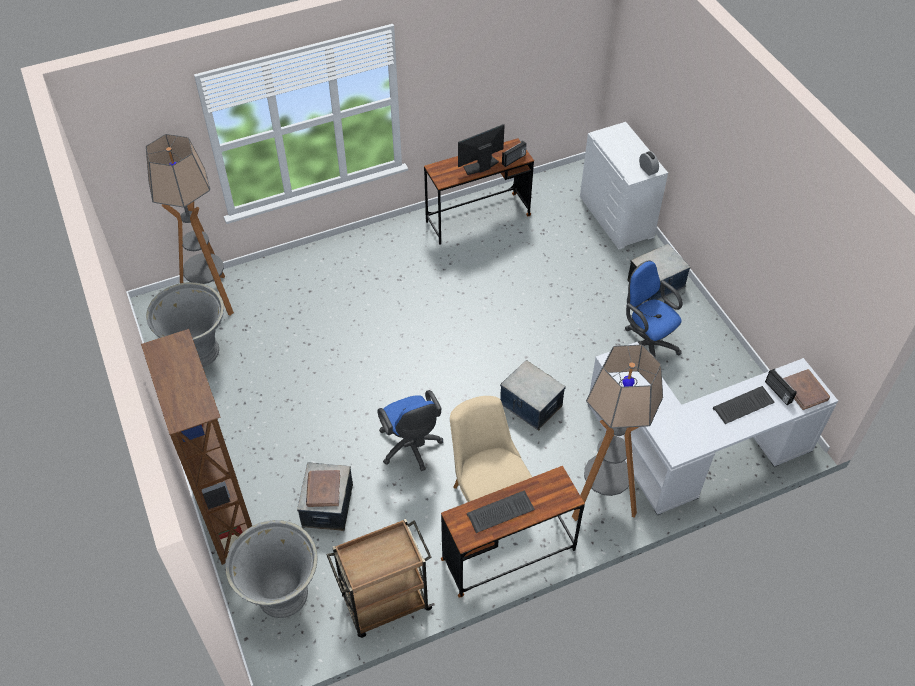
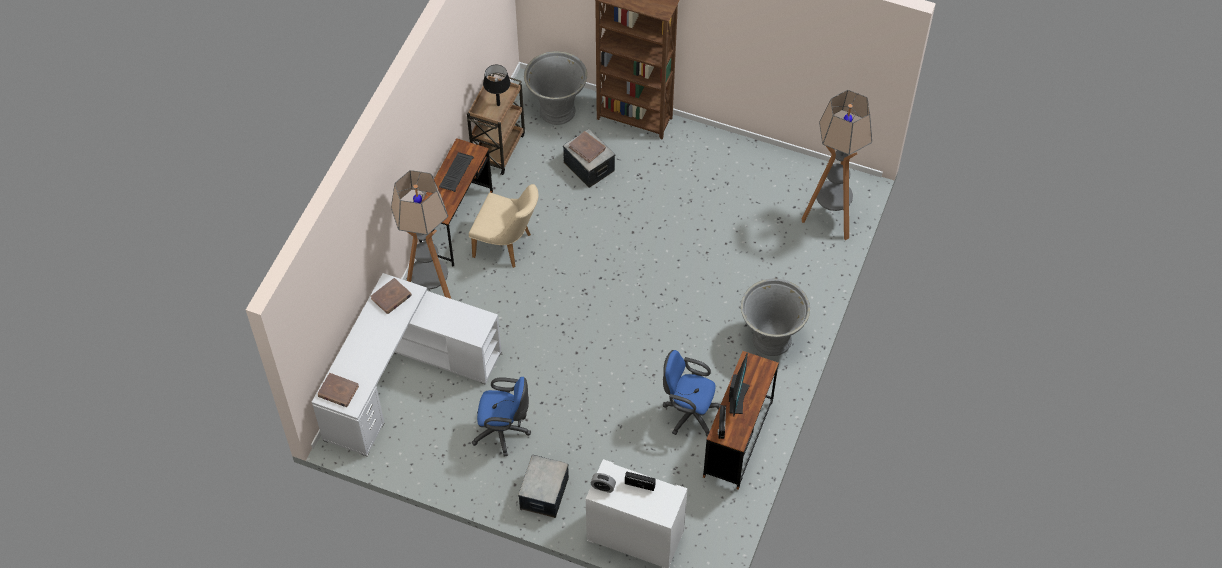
camera: 135 degrees right, 5 degrees up
grey planter [146,282,224,367] -> grey planter moved to [741,279,810,356]
blue office chair [377,390,443,471] -> blue office chair moved to [662,350,721,437]
storage box [500,360,566,431] -> none
keyboard [713,386,775,424] -> none
radio [765,368,797,405] -> radio moved to [625,471,656,491]
none -> brown book [370,278,412,314]
none -> black table lamp [483,65,511,106]

